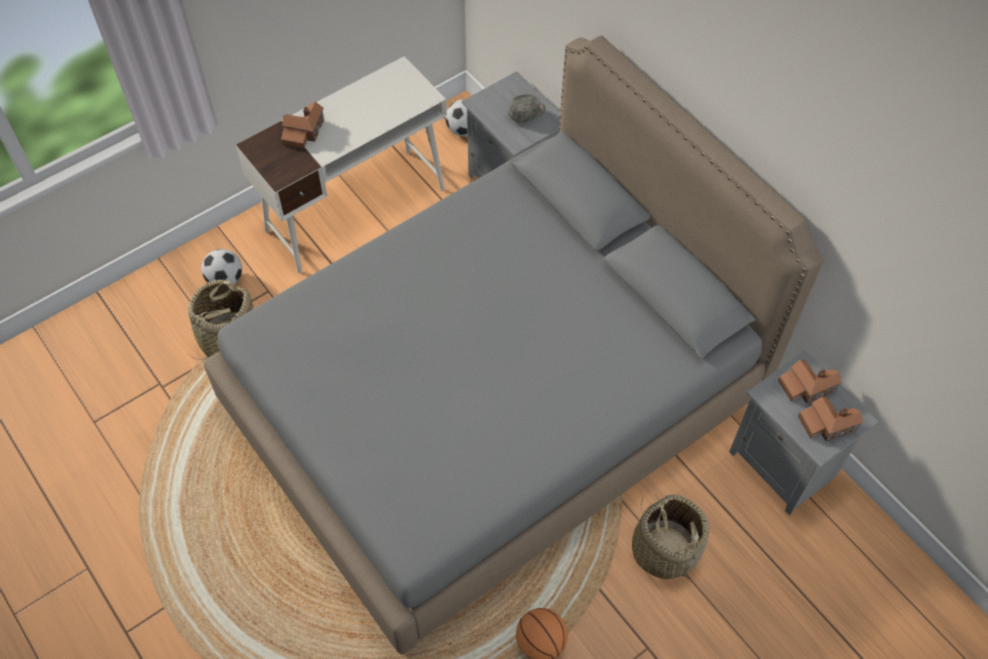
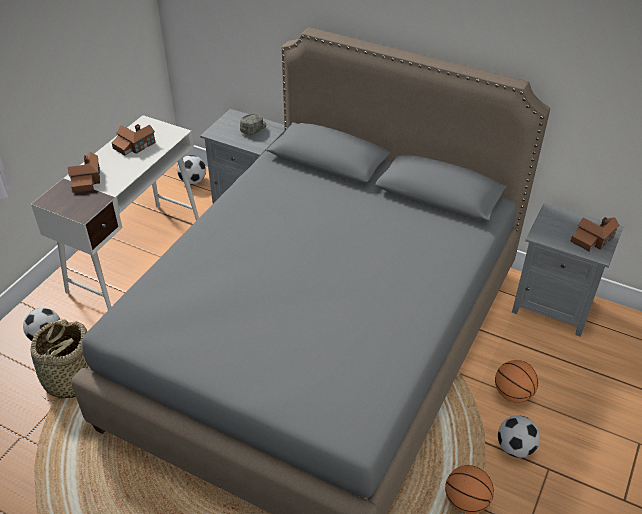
camera: 25 degrees left, 15 degrees down
basket [632,493,709,581] -> basketball [495,360,538,403]
toy house [778,360,842,403] -> toy house moved to [112,124,155,156]
none -> football [498,415,540,458]

